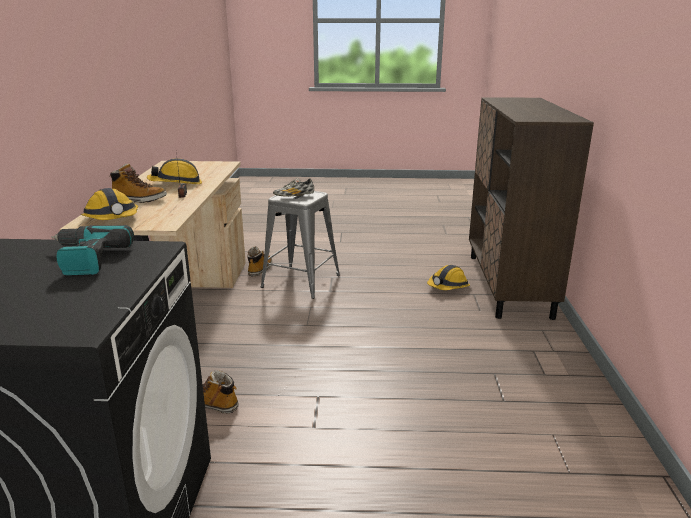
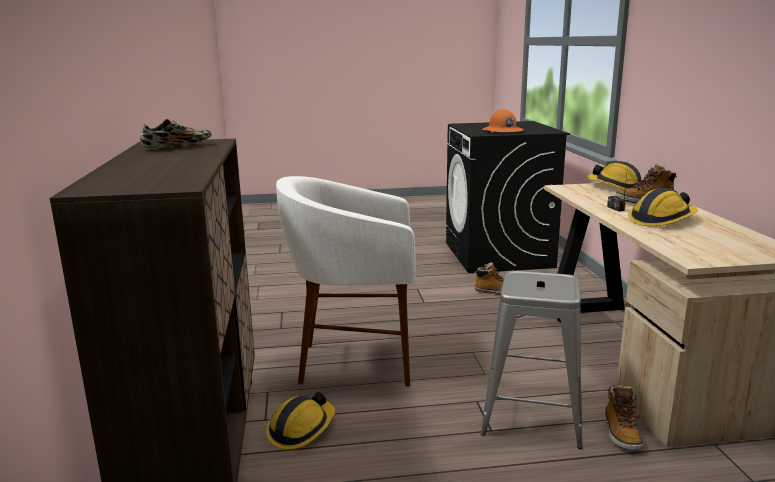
camera: 170 degrees right, 5 degrees down
power drill [51,225,134,275] -> orange hard hat [482,109,524,133]
shoe [273,178,314,197] -> shoe moved to [140,119,211,149]
none -> white stool [276,176,416,387]

